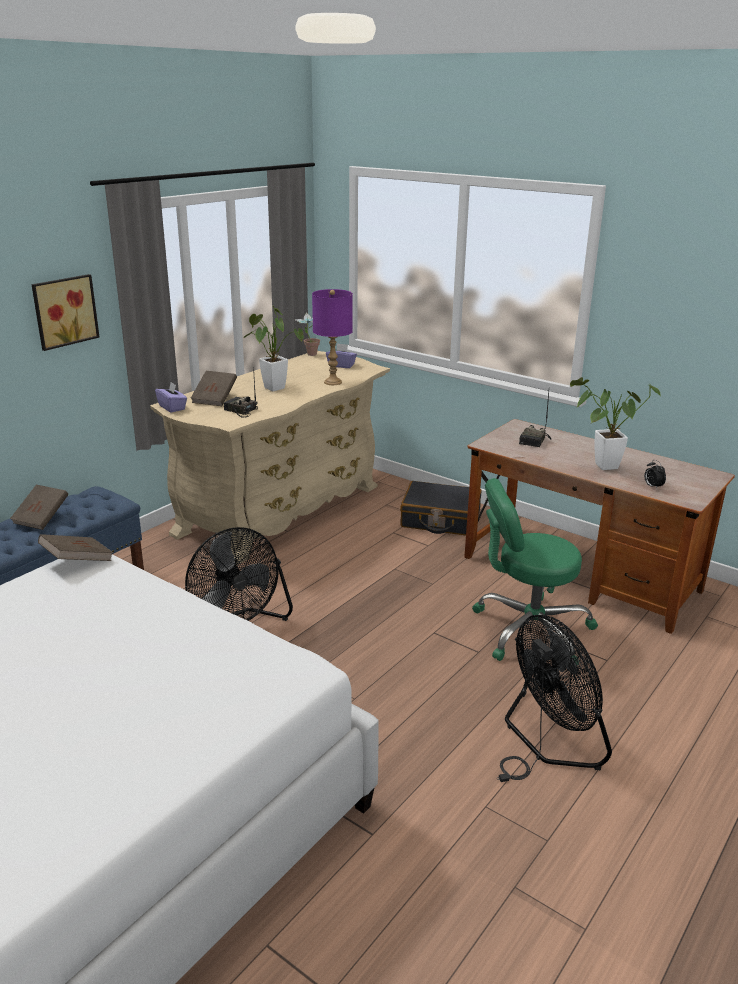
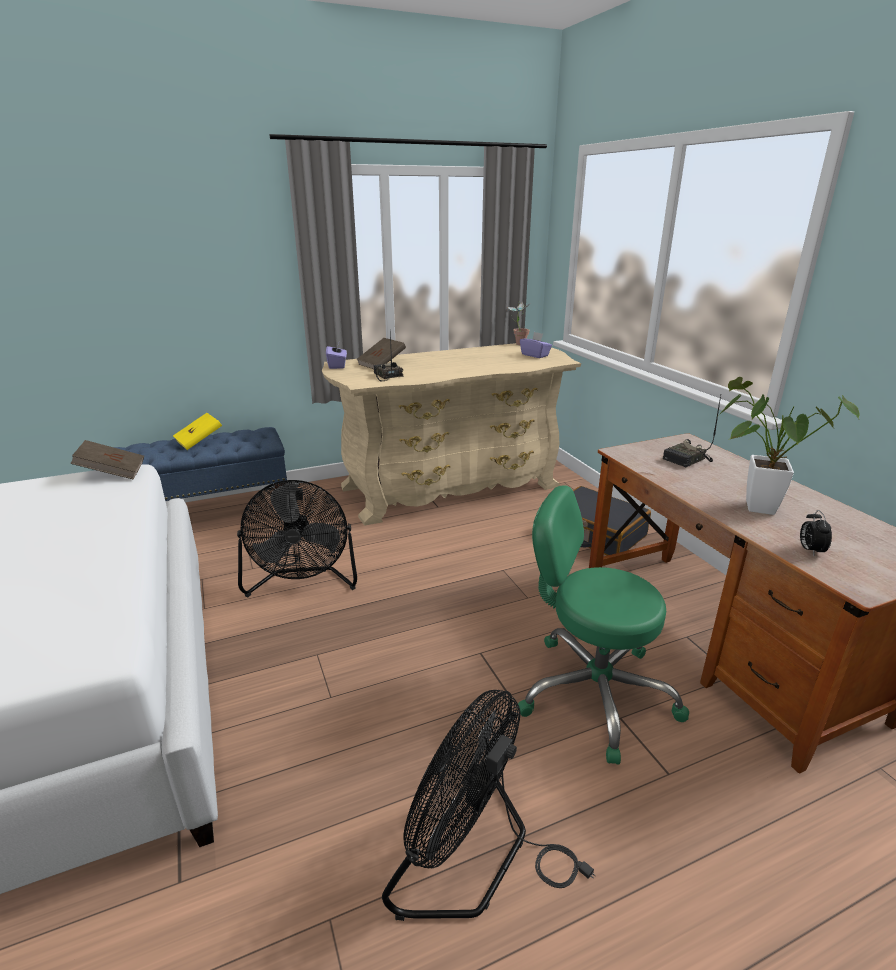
camera: 30 degrees right, 0 degrees up
brown book [10,484,68,530] -> yellow book [173,413,222,450]
picture [31,274,100,351] -> none
potted plant [244,306,304,391] -> none
purple table lamp [312,289,353,385] -> none
black fan [497,615,612,782] -> black fan turned 150 degrees counterclockwise [382,690,596,921]

